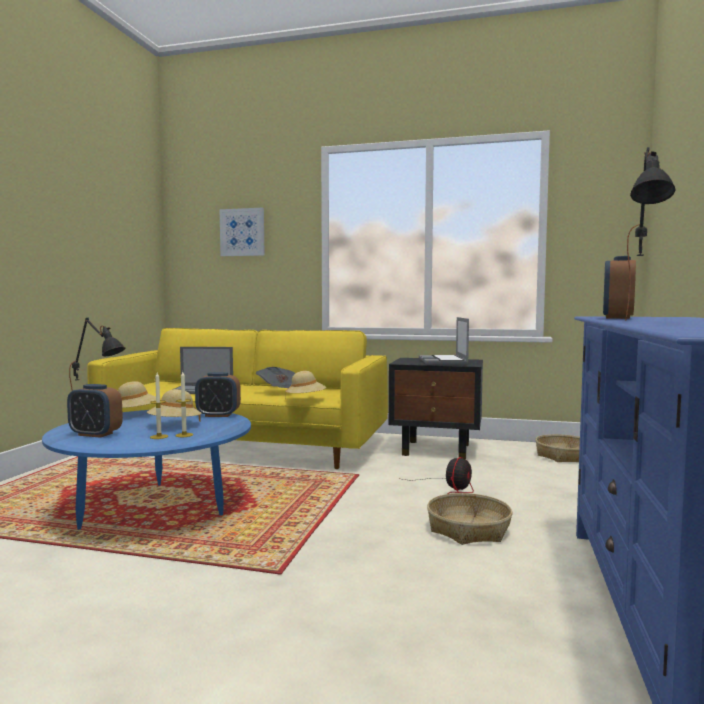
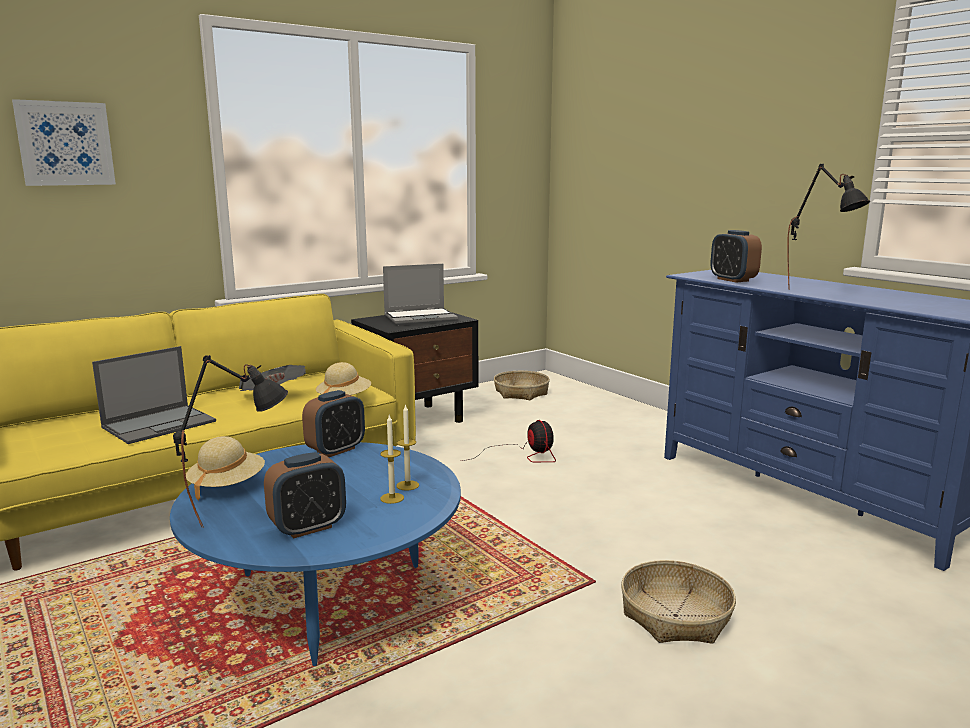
camera: 50 degrees left, 10 degrees up
beige hat [147,389,202,422] -> none
laptop [419,317,469,365] -> laptop turned 60 degrees counterclockwise [383,264,458,325]
basket [427,493,512,545] -> basket moved to [621,560,736,644]

